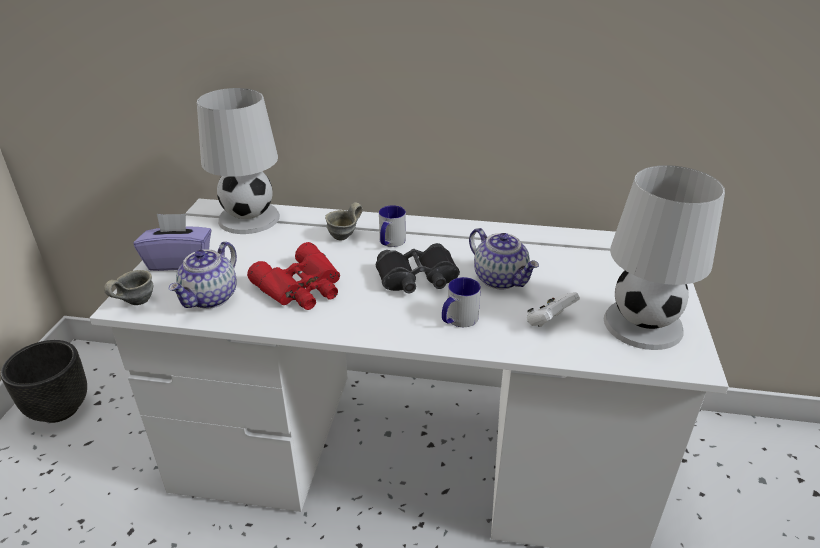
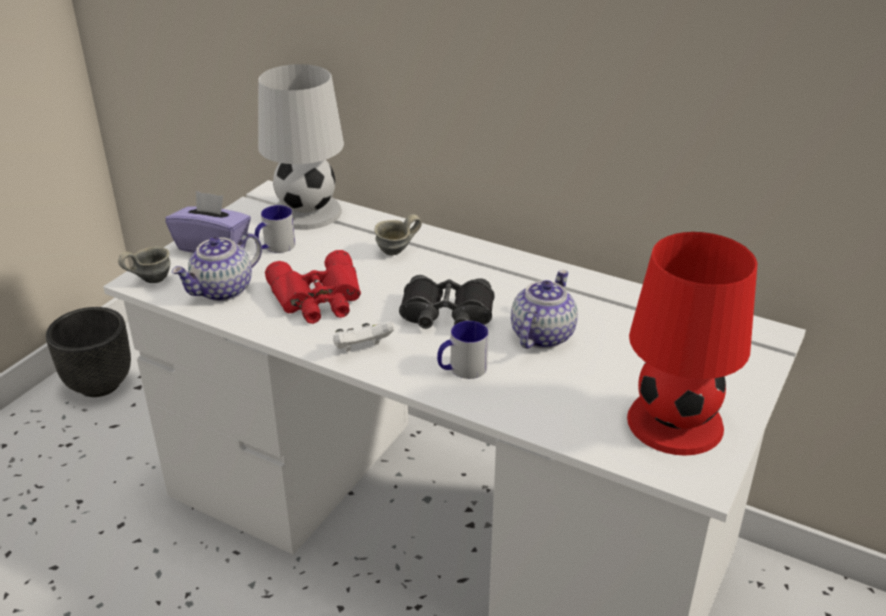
camera: 20 degrees right, 0 degrees up
mug [379,205,406,247] -> mug moved to [255,205,295,253]
teapot [469,228,539,289] -> teapot turned 135 degrees counterclockwise [511,270,578,349]
white game controller [527,292,580,327] -> white game controller moved to [333,321,394,352]
white table lamp [604,165,725,350] -> red table lamp [627,232,757,456]

